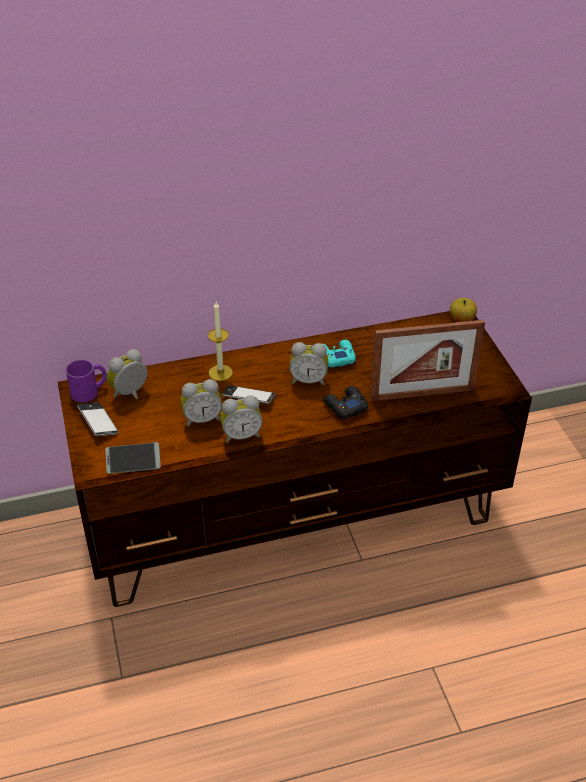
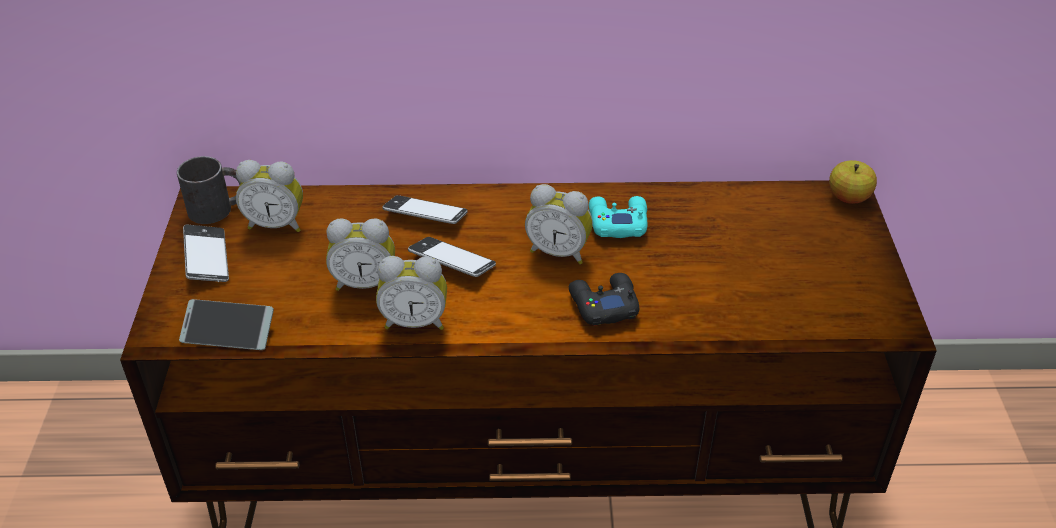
camera: 15 degrees right, 0 degrees up
purple mug [66,360,107,402] -> black mug [177,156,240,224]
alarm clock [107,349,147,399] -> alarm clock turned 150 degrees counterclockwise [236,160,303,232]
candle [208,302,233,381] -> phone [382,195,468,224]
picture frame [370,320,485,401] -> none

